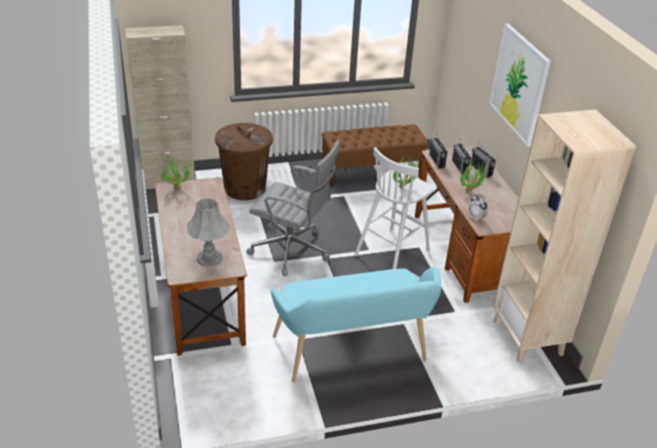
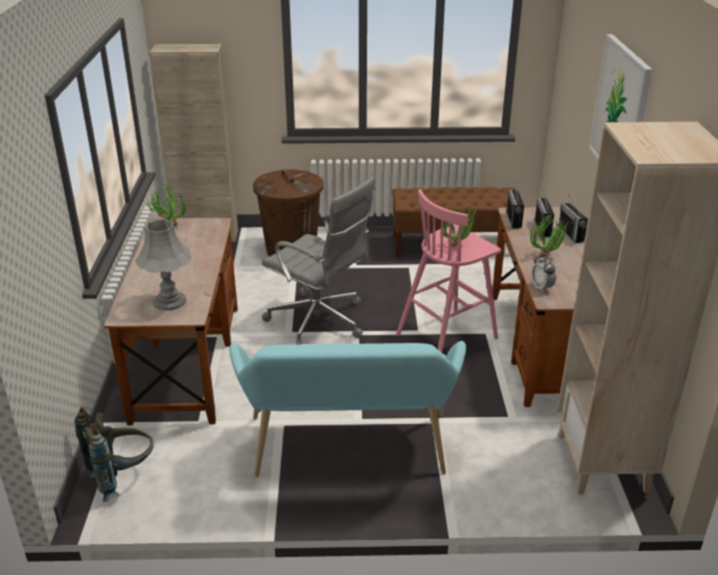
camera: 15 degrees right, 5 degrees down
white stool [354,147,436,269] -> pink stool [396,189,501,353]
none -> grey backpack [74,407,154,502]

